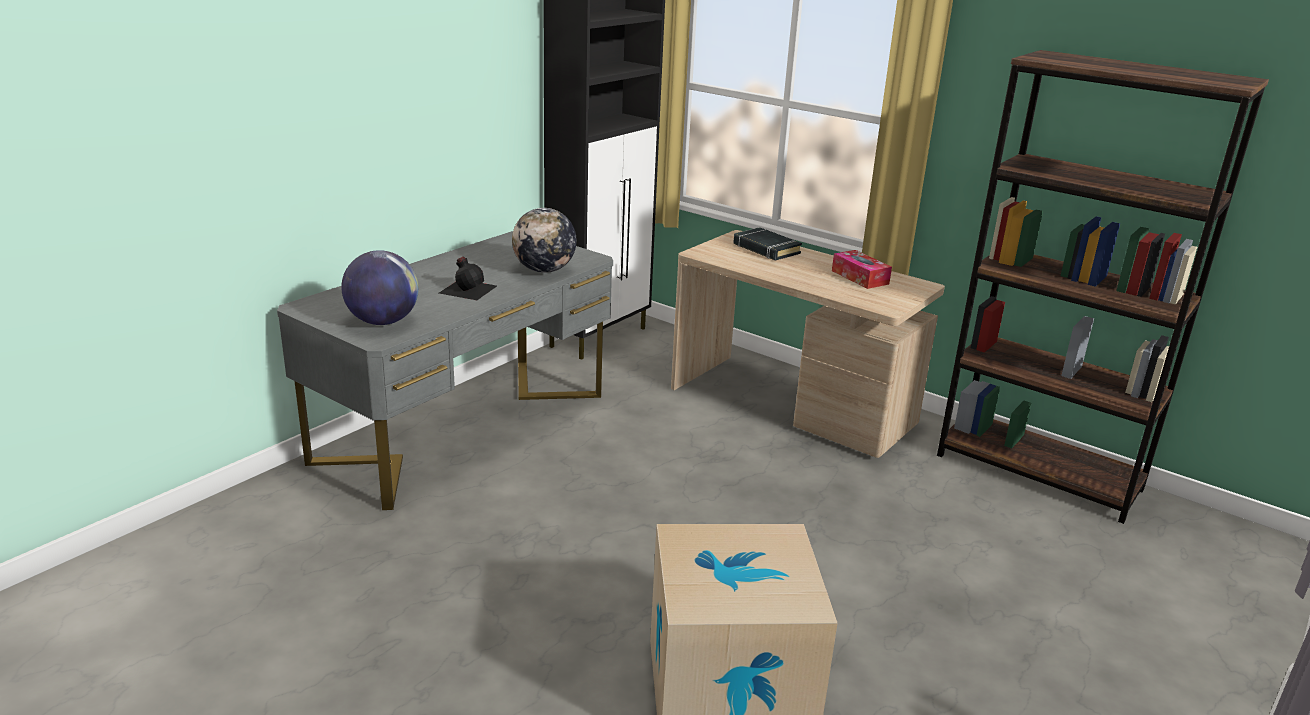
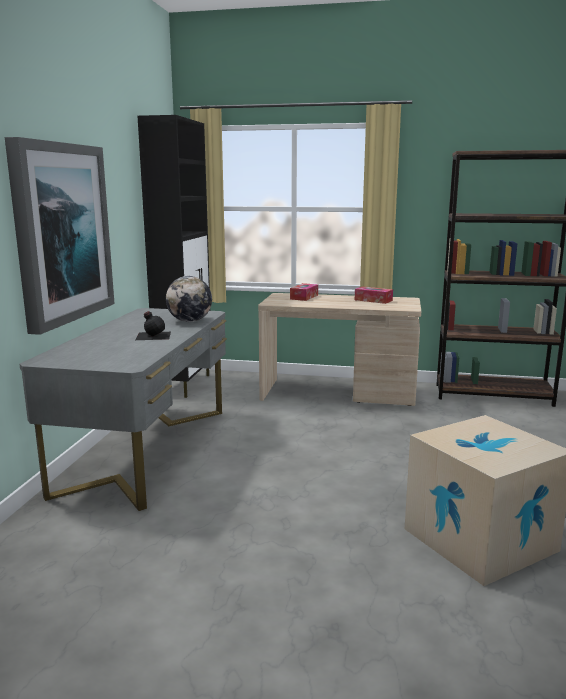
camera: 25 degrees left, 10 degrees down
globe [341,250,419,325] -> none
black book [733,227,802,260] -> tissue box [290,283,318,301]
none -> picture [5,137,115,335]

